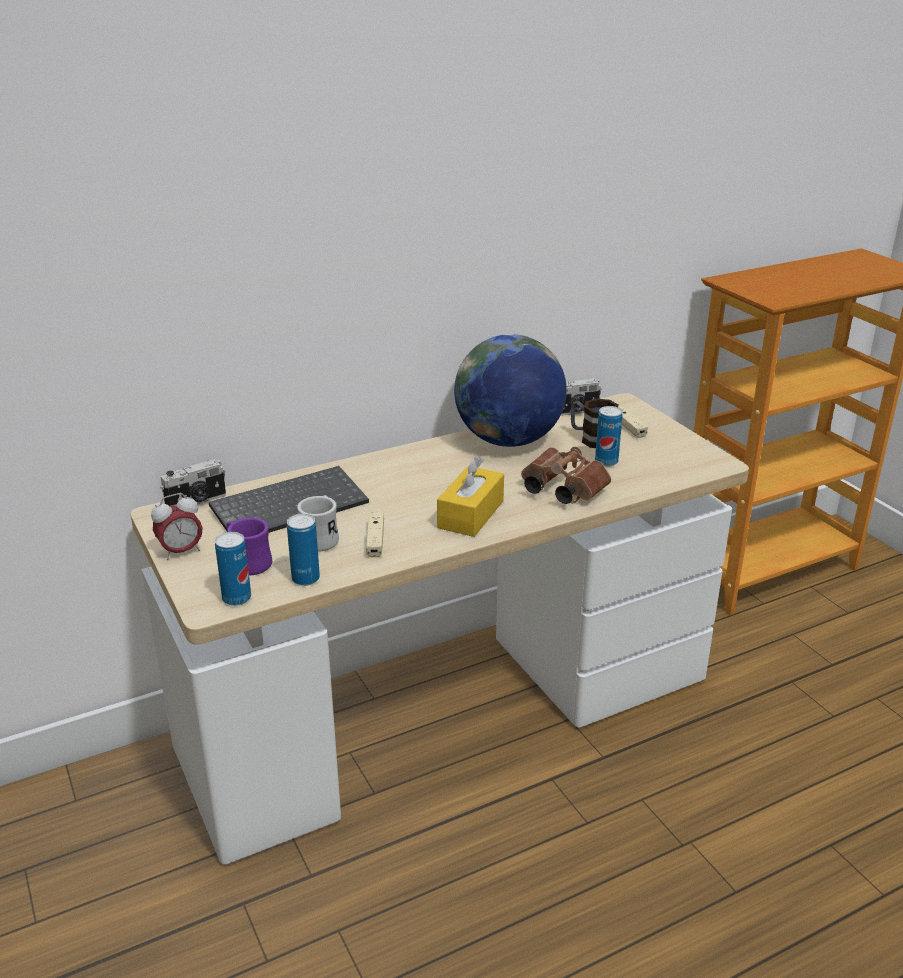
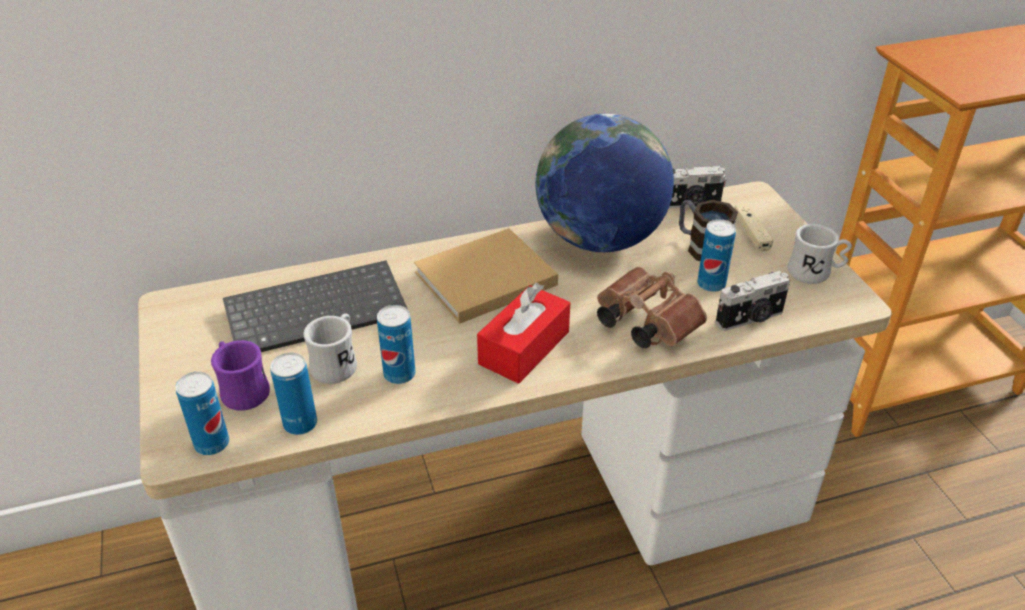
camera: 10 degrees right, 10 degrees up
alarm clock [151,493,203,560] -> none
camera [160,459,226,506] -> camera moved to [715,271,790,331]
beige game controller [366,513,384,557] -> can [377,305,416,384]
yellow tissue box [437,456,504,537] -> red tissue box [477,283,570,384]
none -> beige book [414,228,558,324]
none -> white mug [788,224,852,284]

